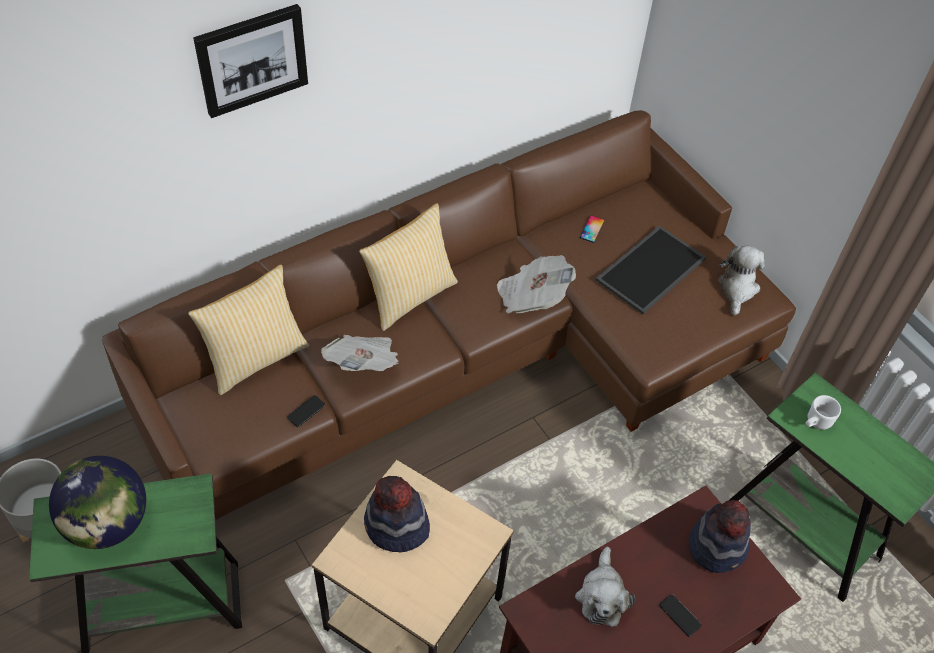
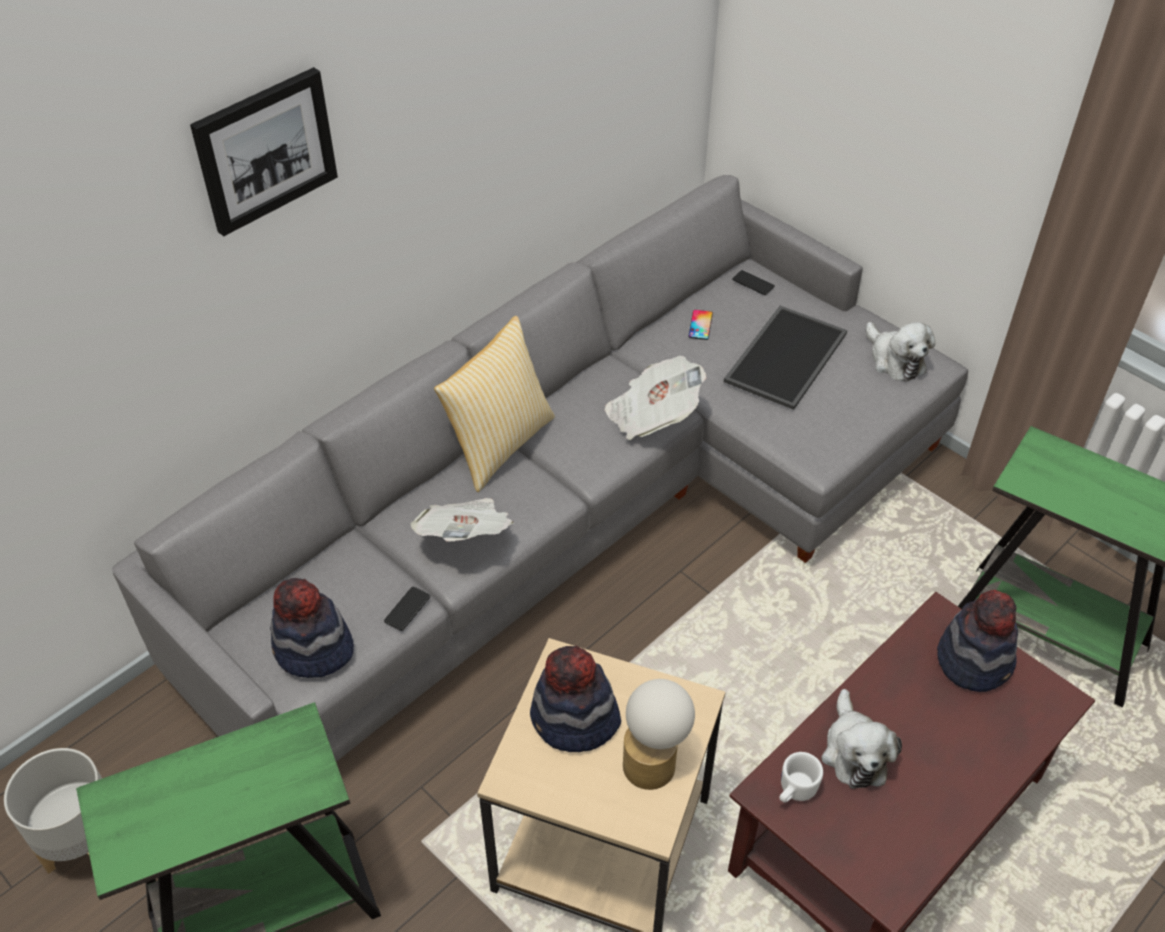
camera: 10 degrees left, 5 degrees down
globe [49,456,146,549] -> none
brown sofa [102,110,796,520] -> grey sofa [112,175,968,762]
pillow [188,265,310,395] -> none
phone [659,594,702,637] -> phone moved to [732,270,775,295]
plush toy [718,245,764,316] -> plush toy turned 150 degrees clockwise [866,322,935,382]
white mug [805,395,841,430] -> white mug moved to [779,752,823,803]
none -> hat [270,578,354,678]
none -> table lamp [623,679,695,790]

